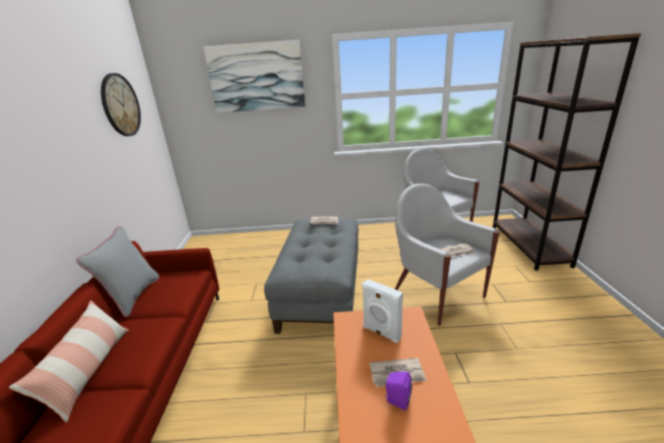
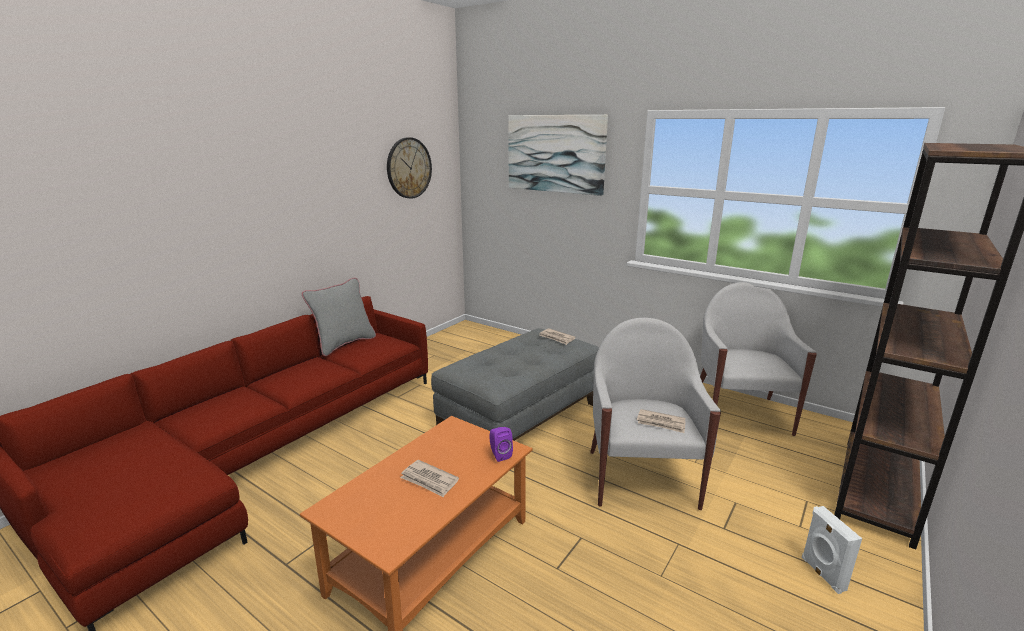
camera: 35 degrees right, 5 degrees down
pillow [9,300,129,423] -> none
white speaker [362,279,403,343] -> white speaker moved to [802,506,862,594]
purple speaker [384,371,412,411] -> purple speaker moved to [489,427,513,462]

